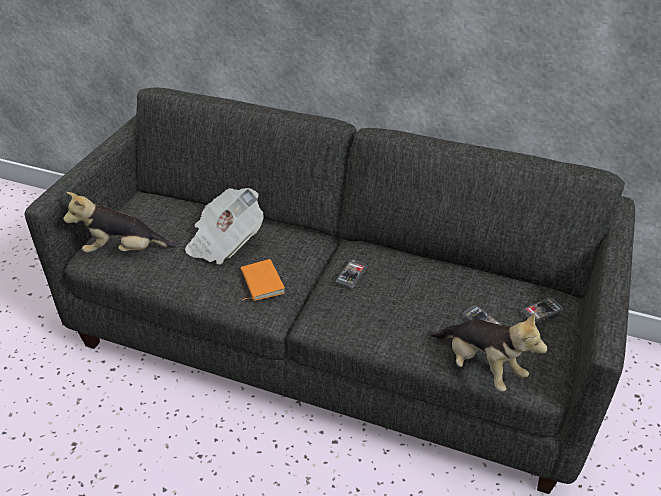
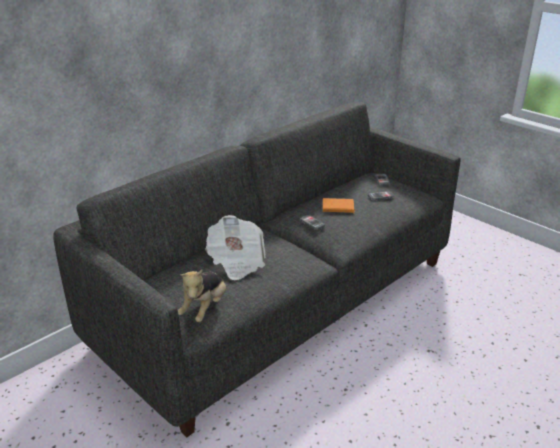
camera: 65 degrees left, 10 degrees down
orange book [241,259,285,301] -> orange book moved to [323,198,356,213]
plush toy [430,312,548,391] -> none

